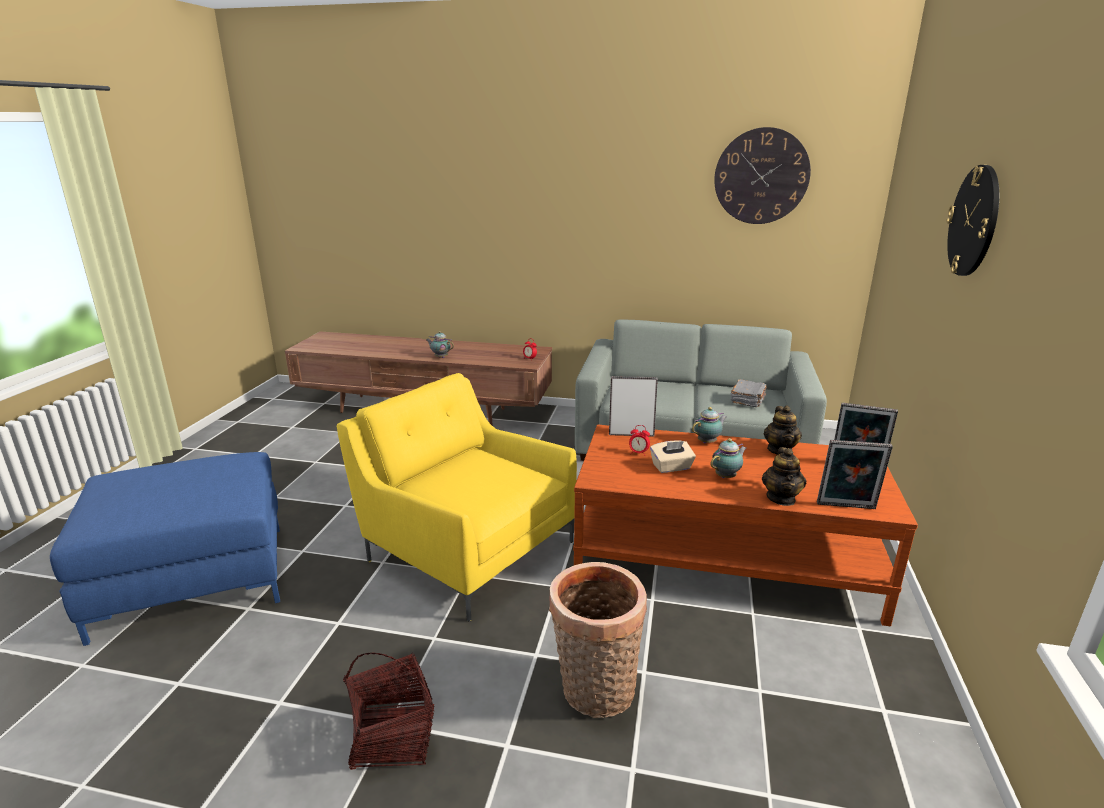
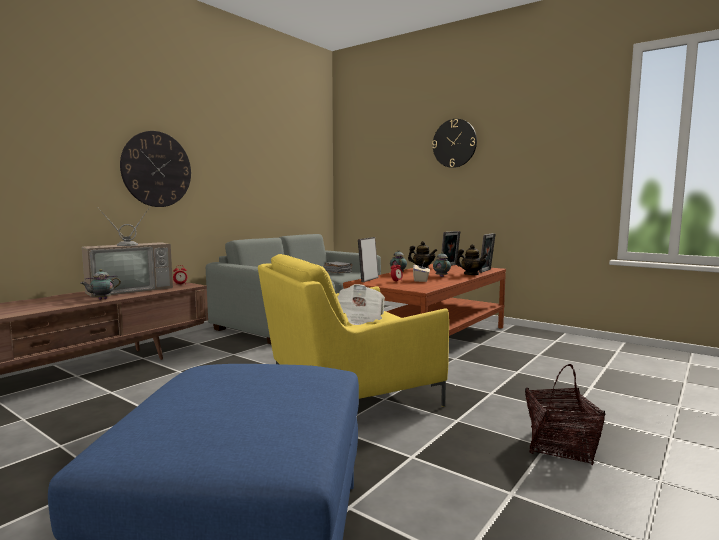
camera: 65 degrees left, 15 degrees down
basket [549,562,647,718] -> none
wall clock [714,127,811,224] -> wall clock moved to [120,131,191,207]
none -> television [82,207,173,297]
none -> newspaper [337,284,385,325]

